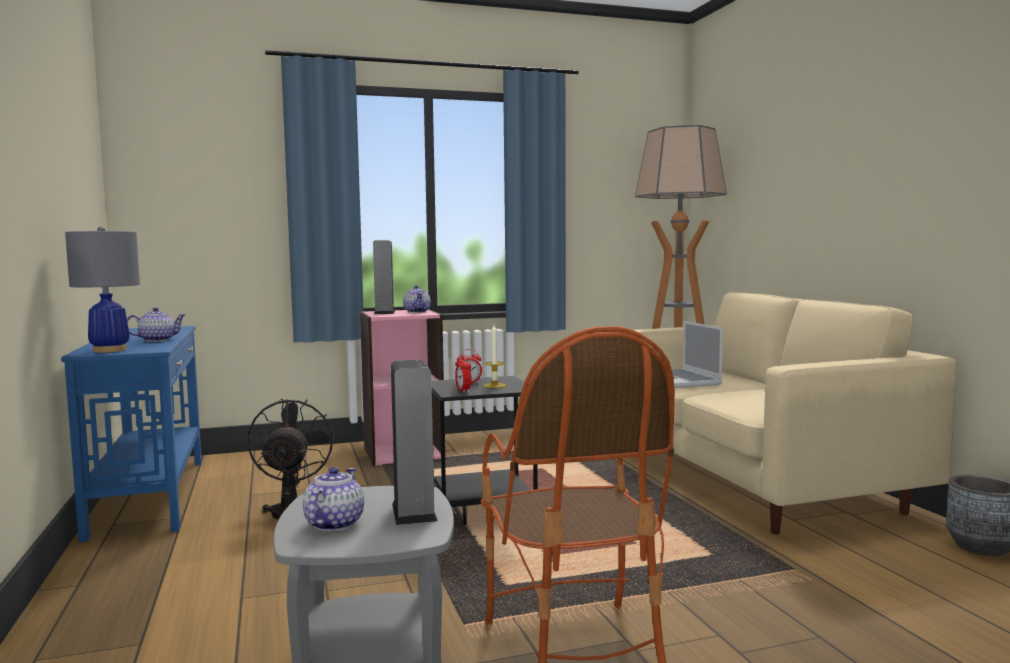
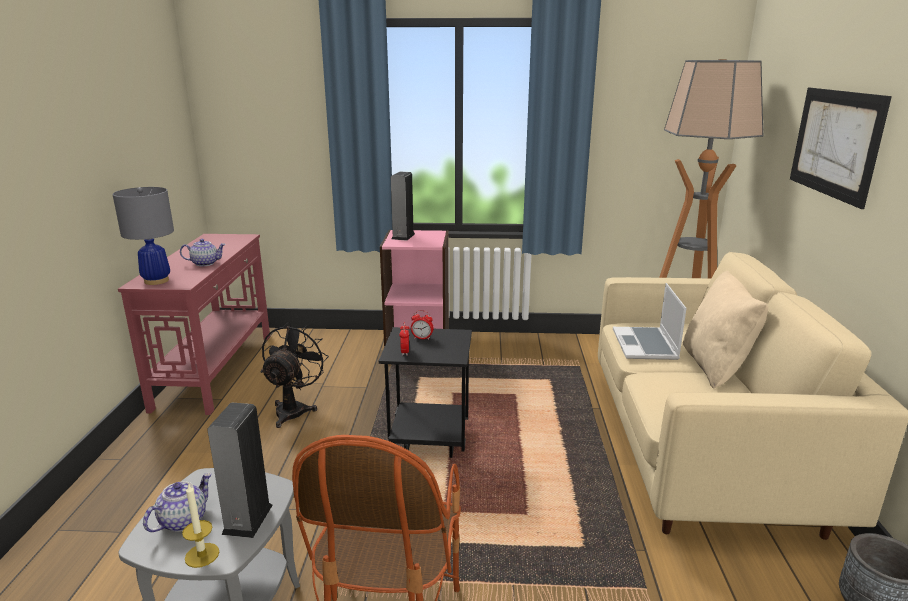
camera: 20 degrees right, 15 degrees up
blue console table [61,326,202,543] -> red console table [118,234,270,415]
teapot [403,285,431,313] -> none
candle [483,325,506,388] -> candle moved to [182,483,219,568]
none -> beige pillow [683,271,768,389]
none -> picture [790,88,892,209]

